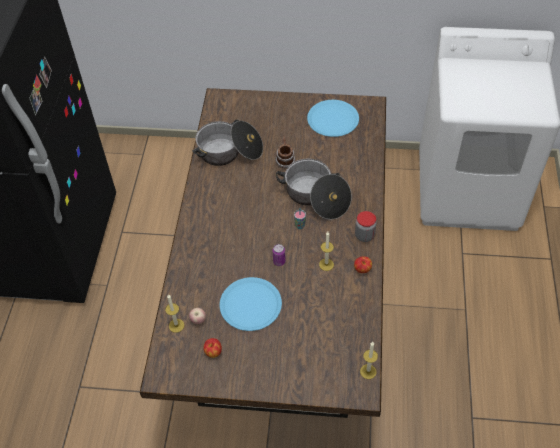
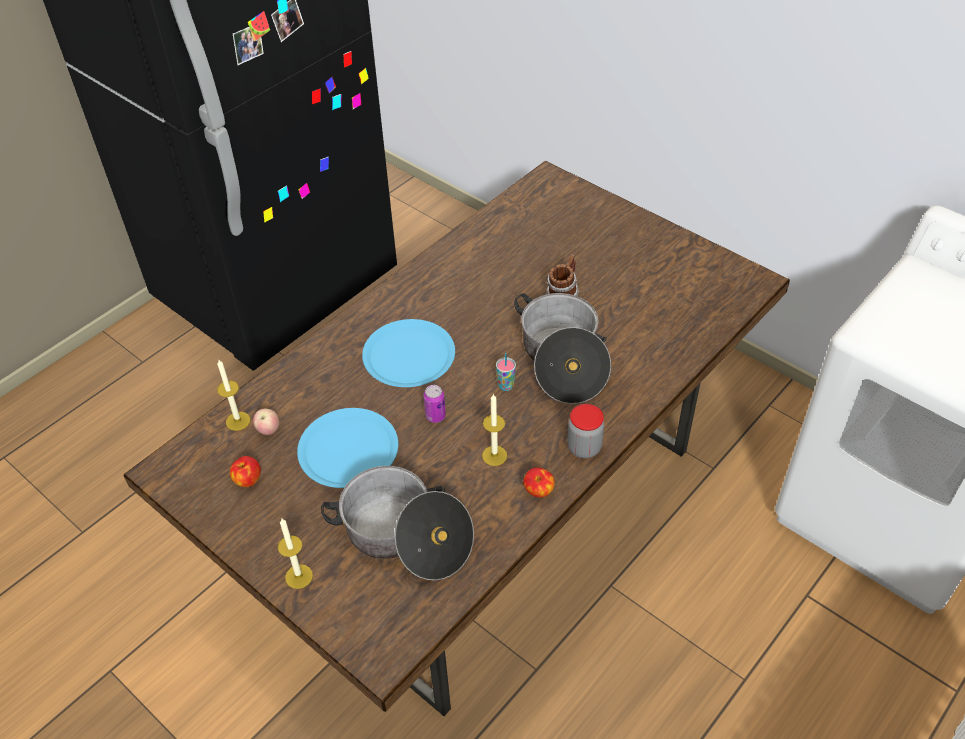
camera: 35 degrees right, 5 degrees down
cooking pot [192,119,263,166] -> cooking pot moved to [321,466,474,580]
blue plate [307,100,359,137] -> blue plate moved to [362,319,455,387]
candle [360,342,378,379] -> candle moved to [278,519,313,589]

